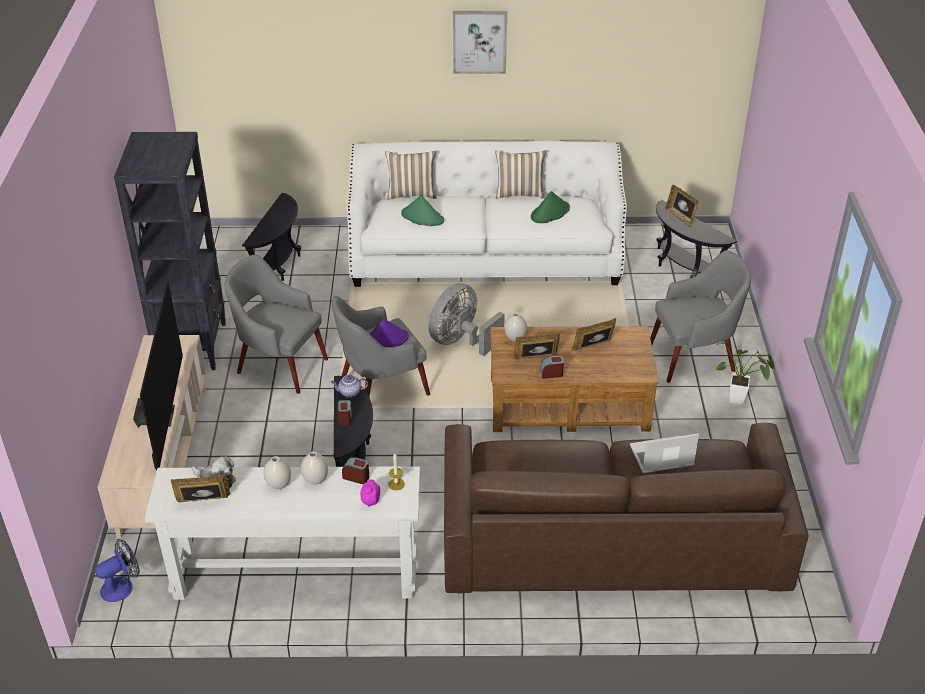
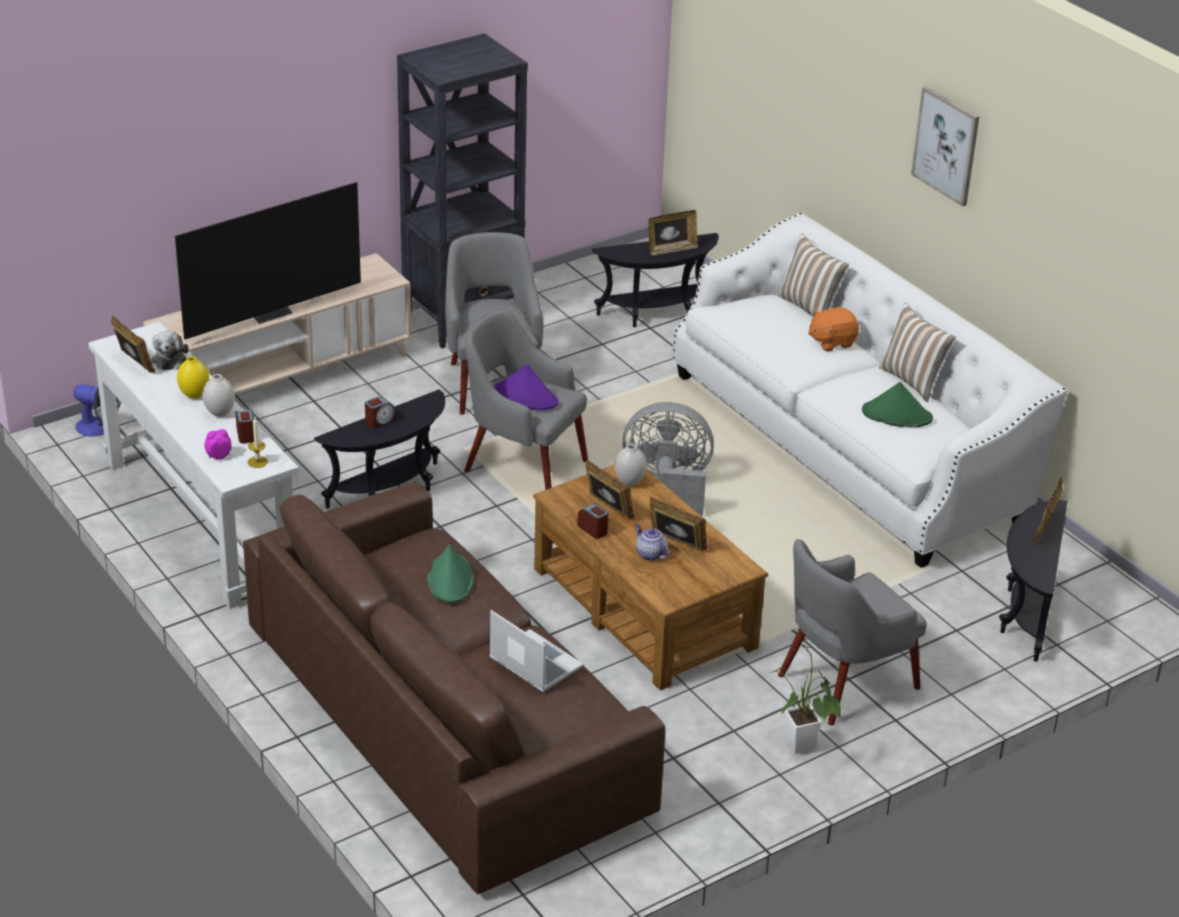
camera: 55 degrees right, 5 degrees down
white vase [264,456,291,489] -> yellow vase [177,356,209,399]
teapot [331,375,368,398] -> teapot moved to [635,524,669,561]
green hat [401,195,444,226] -> green hat moved to [427,544,474,603]
grey armchair [650,250,751,383] -> grey armchair turned 105 degrees clockwise [778,539,927,726]
none -> picture frame [648,210,698,255]
none -> orange plush toy [808,307,859,351]

